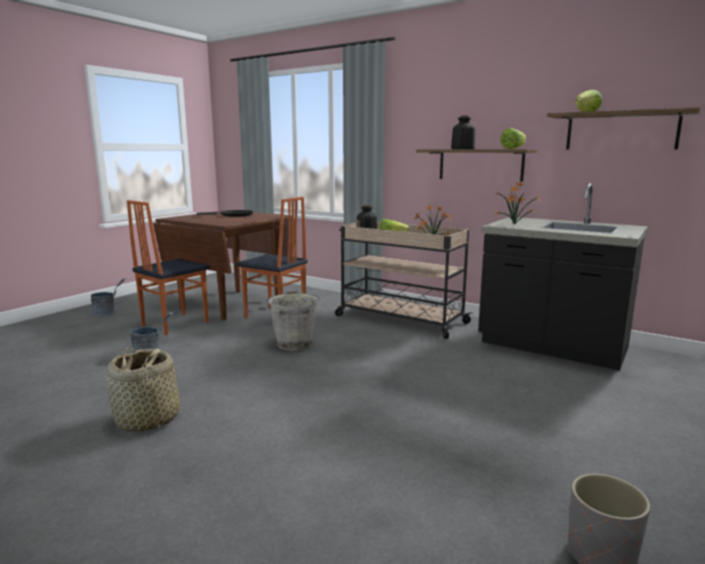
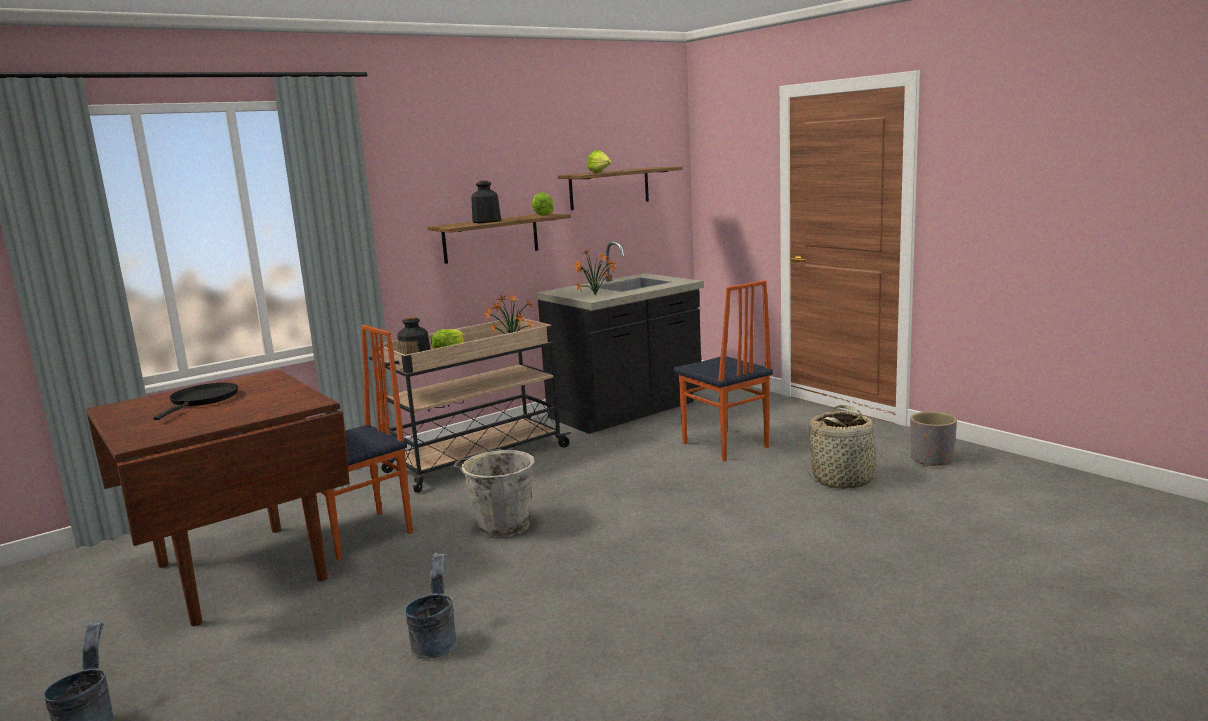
camera: 70 degrees left, 0 degrees up
basket [107,348,180,432] -> basket moved to [808,405,885,489]
chair [127,200,210,335] -> chair moved to [673,280,773,461]

